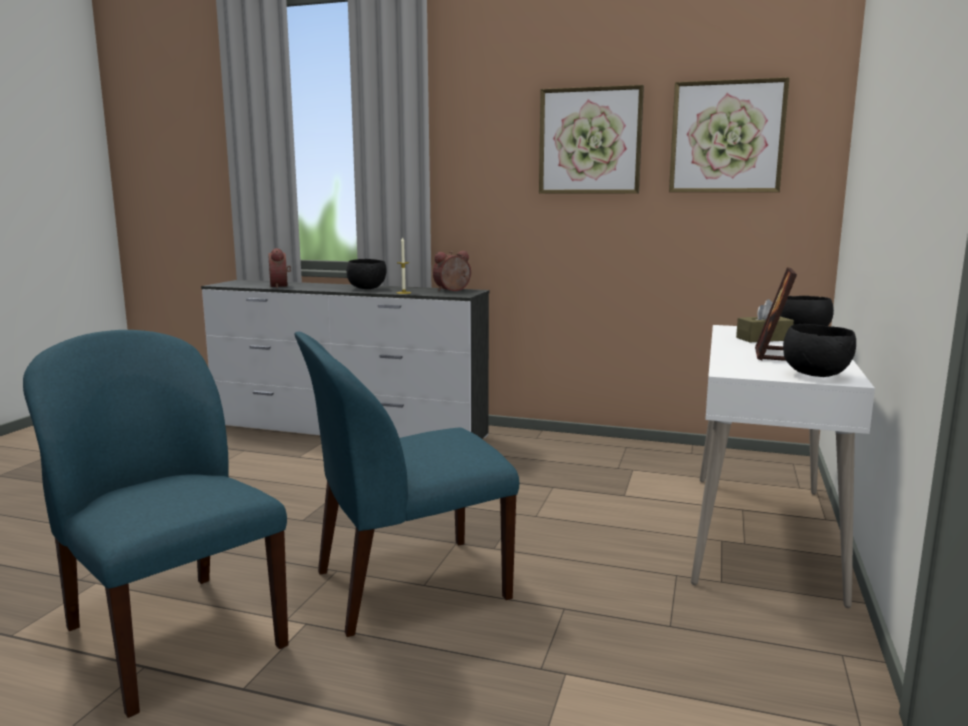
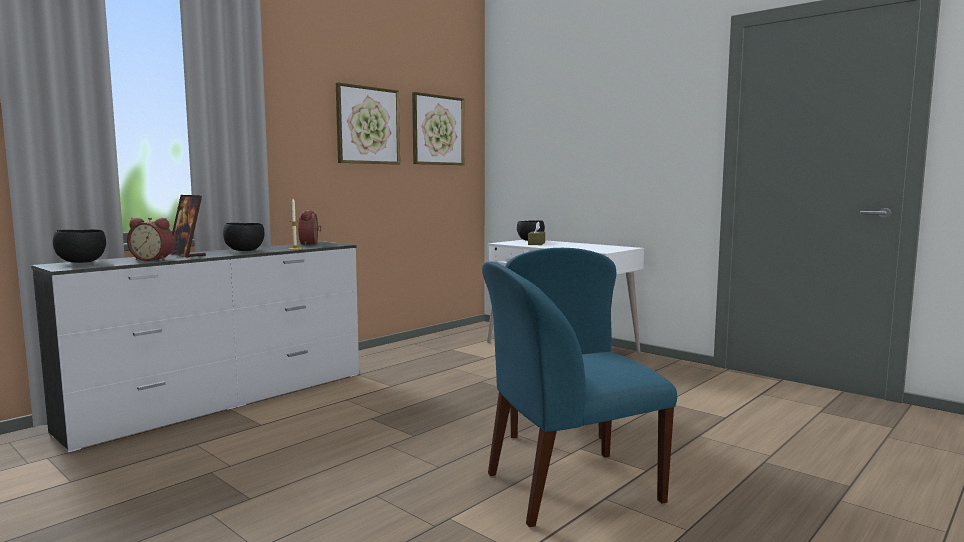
camera: 65 degrees left, 5 degrees down
picture frame [755,267,797,361] -> picture frame moved to [170,195,206,258]
black bowl [783,324,856,377] -> black bowl moved to [53,229,106,263]

